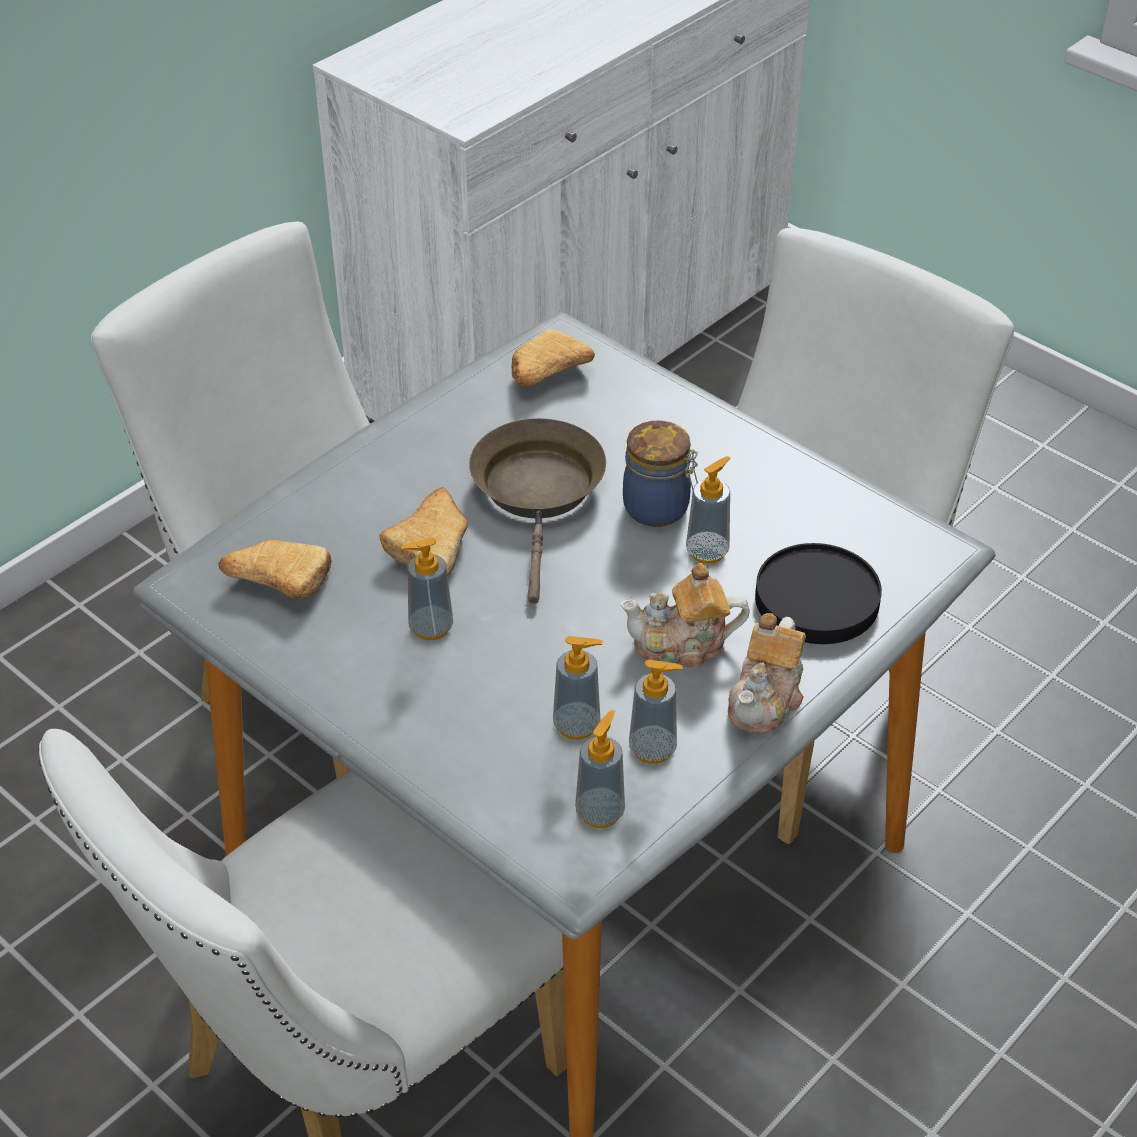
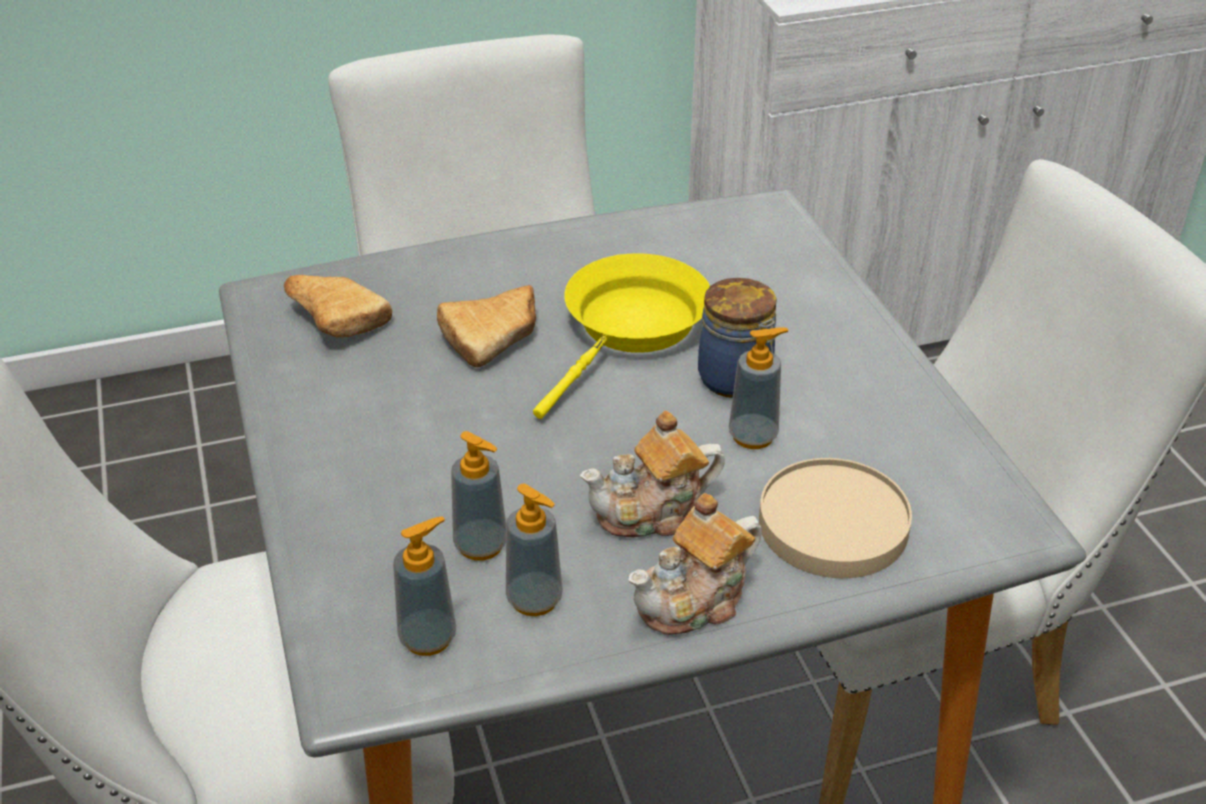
camera: 30 degrees right, 5 degrees down
soap dispenser [401,538,453,641] -> none
brown frying pan [469,418,606,603] -> yellow frying pan [533,254,710,419]
bread [511,329,595,386] -> none
teapot [620,563,750,668] -> teapot turned 45 degrees counterclockwise [580,410,725,537]
black plate [755,543,882,644] -> beige plate [759,458,912,578]

